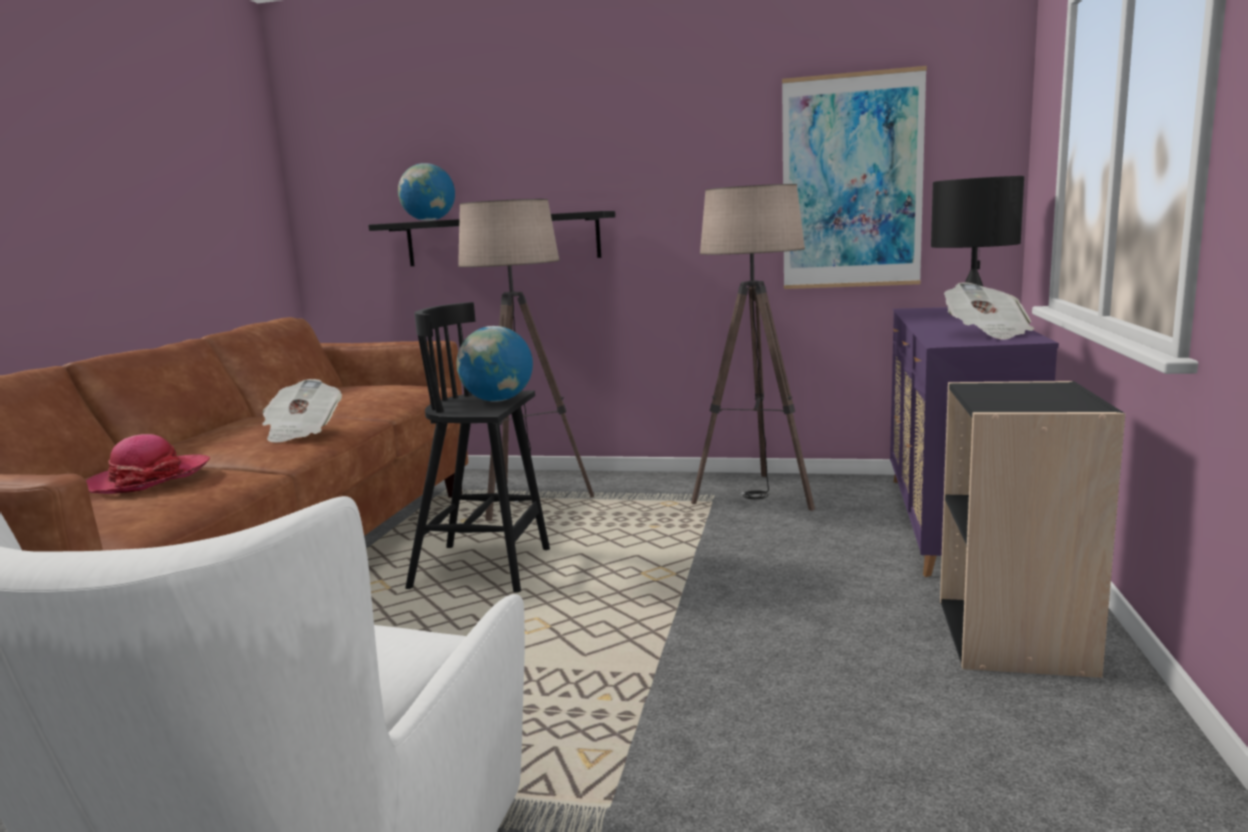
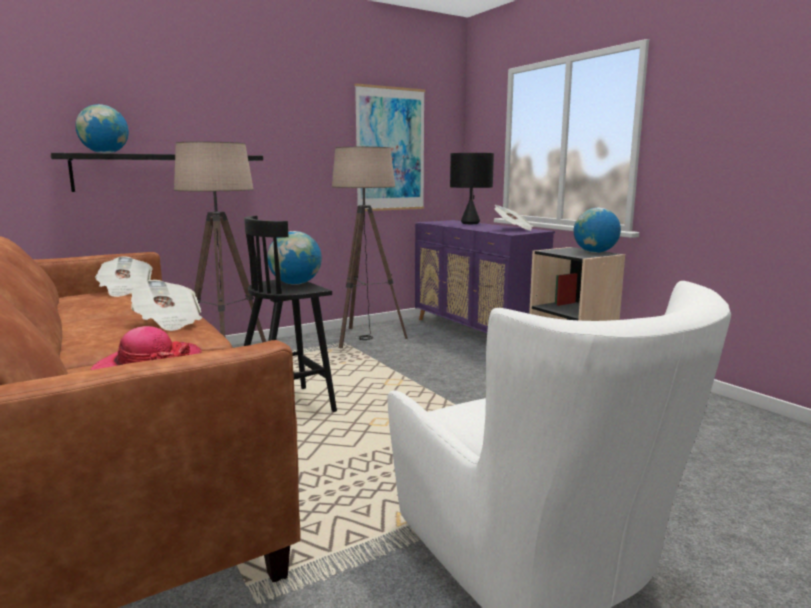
camera: 45 degrees left, 0 degrees up
none -> newspaper [95,257,153,297]
none -> globe [574,208,621,253]

